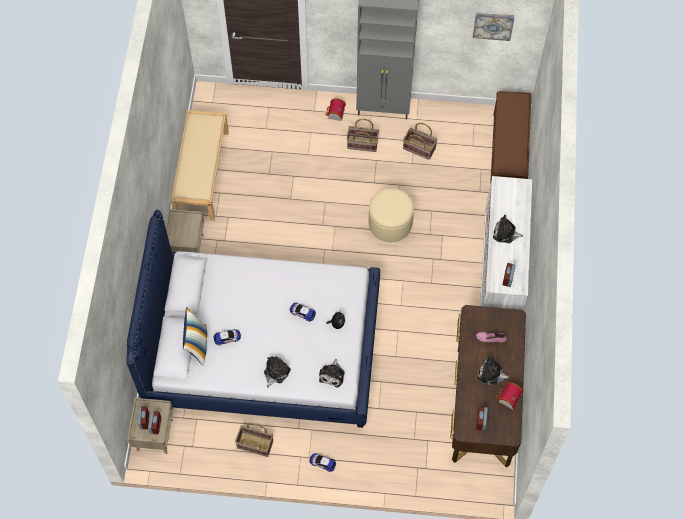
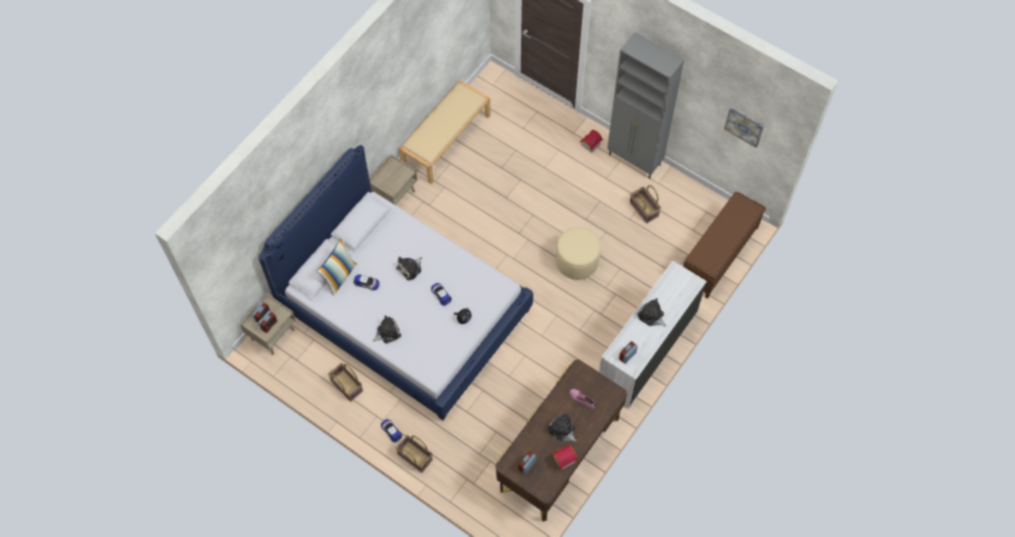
camera: 30 degrees right, 0 degrees up
plush toy [319,358,344,387] -> plush toy moved to [396,257,422,280]
basket [347,119,379,152] -> basket moved to [396,435,433,473]

